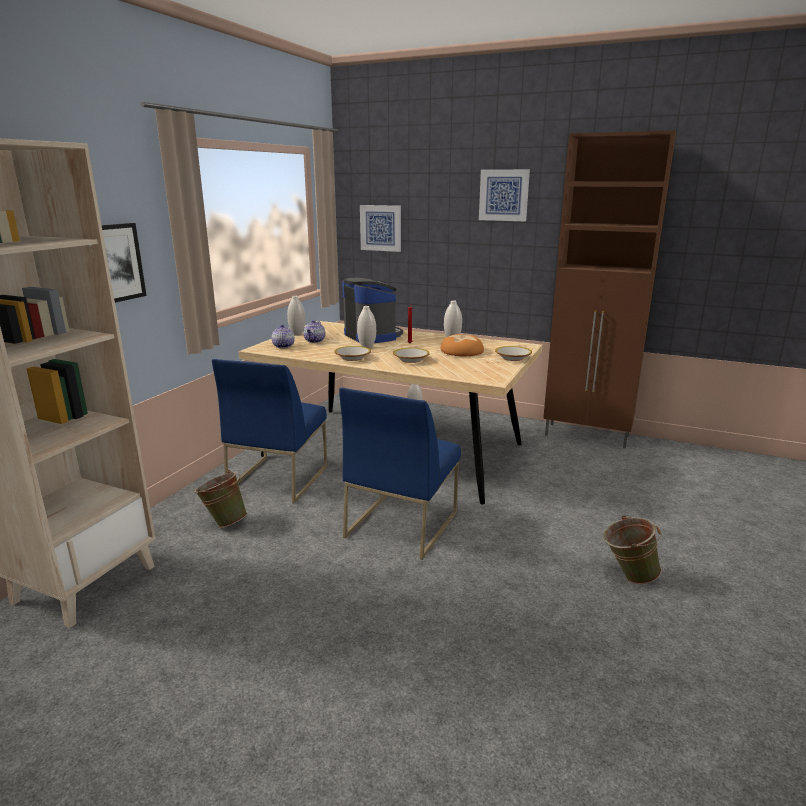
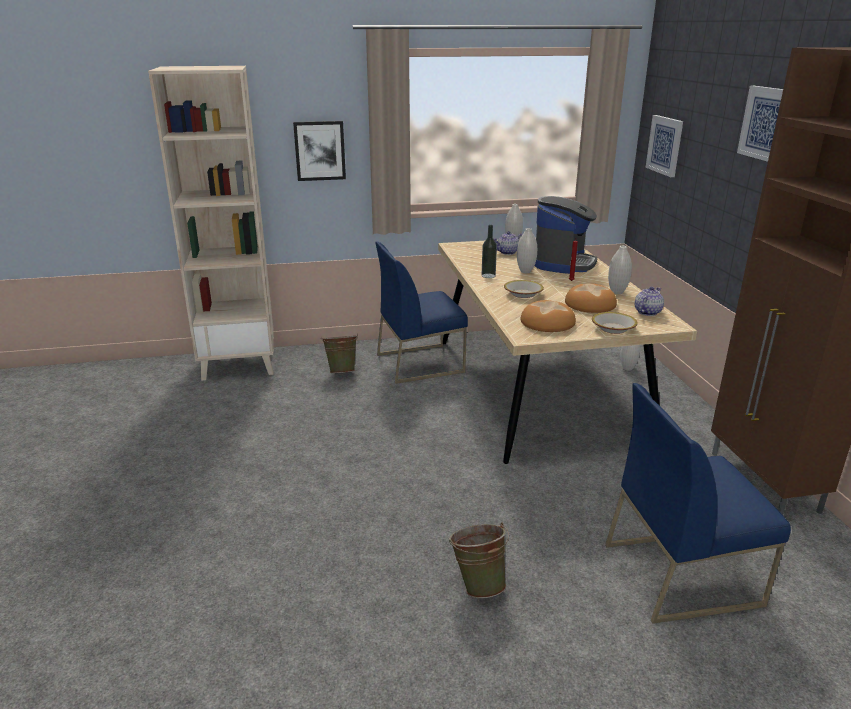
camera: 55 degrees right, 5 degrees up
teapot [272,325,294,348] -> teapot moved to [635,287,664,316]
bowl [335,346,371,361] -> bottle [482,225,497,278]
blue chair [339,387,461,560] -> blue chair moved to [605,383,791,624]
none -> bread [521,300,576,332]

